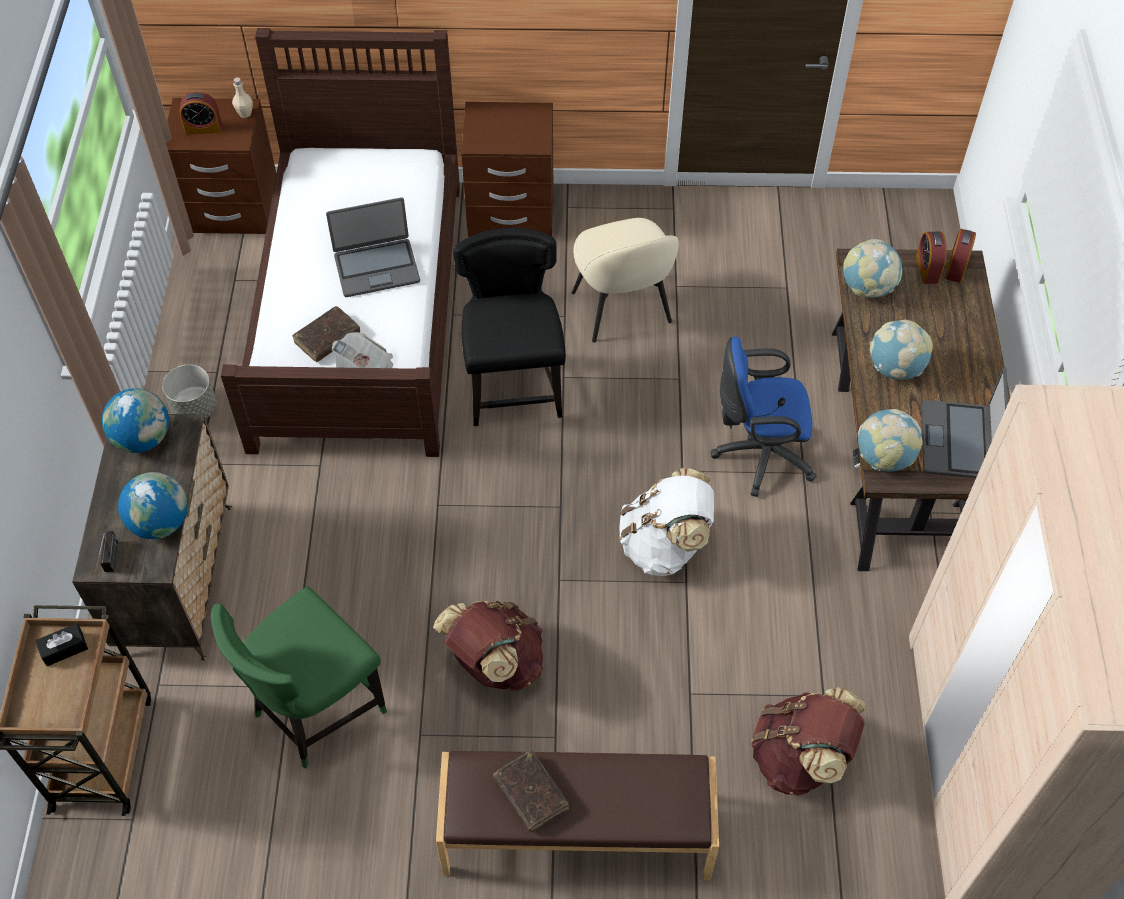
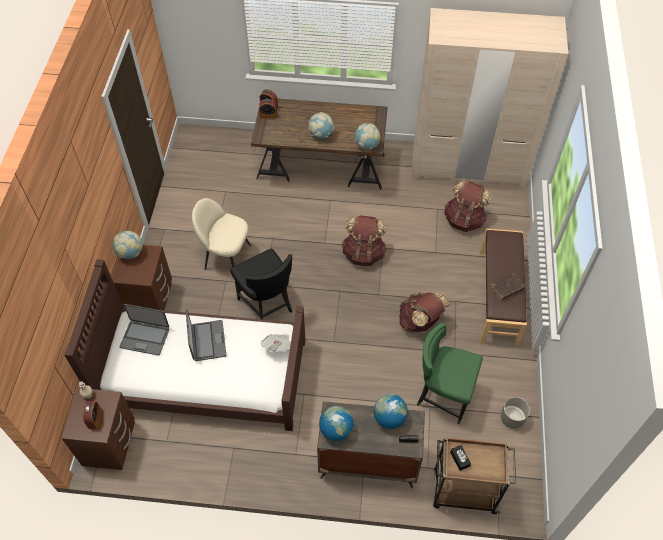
camera: 85 degrees left, 0 degrees up
grey planter [162,364,216,418] -> grey planter moved to [500,397,530,429]
green chair [211,587,387,768] -> green chair turned 150 degrees clockwise [417,323,483,424]
brown book [292,306,360,362] -> none
black chair [453,228,566,426] -> black chair turned 120 degrees counterclockwise [230,248,292,320]
beige chair [572,218,679,343] -> beige chair turned 150 degrees counterclockwise [192,198,251,270]
white backpack [619,468,714,576] -> brown backpack [341,215,387,266]
blue office chair [711,336,816,497] -> none
globe [843,239,902,298] -> globe moved to [113,231,143,259]
laptop [922,367,1008,478] -> laptop moved to [120,304,169,356]

